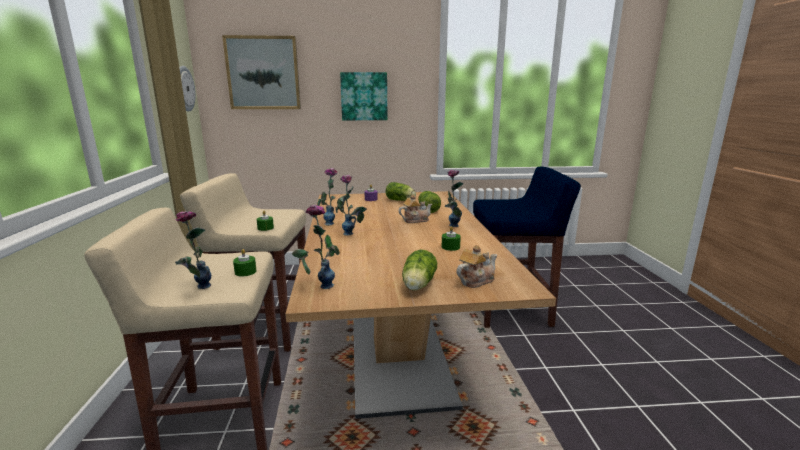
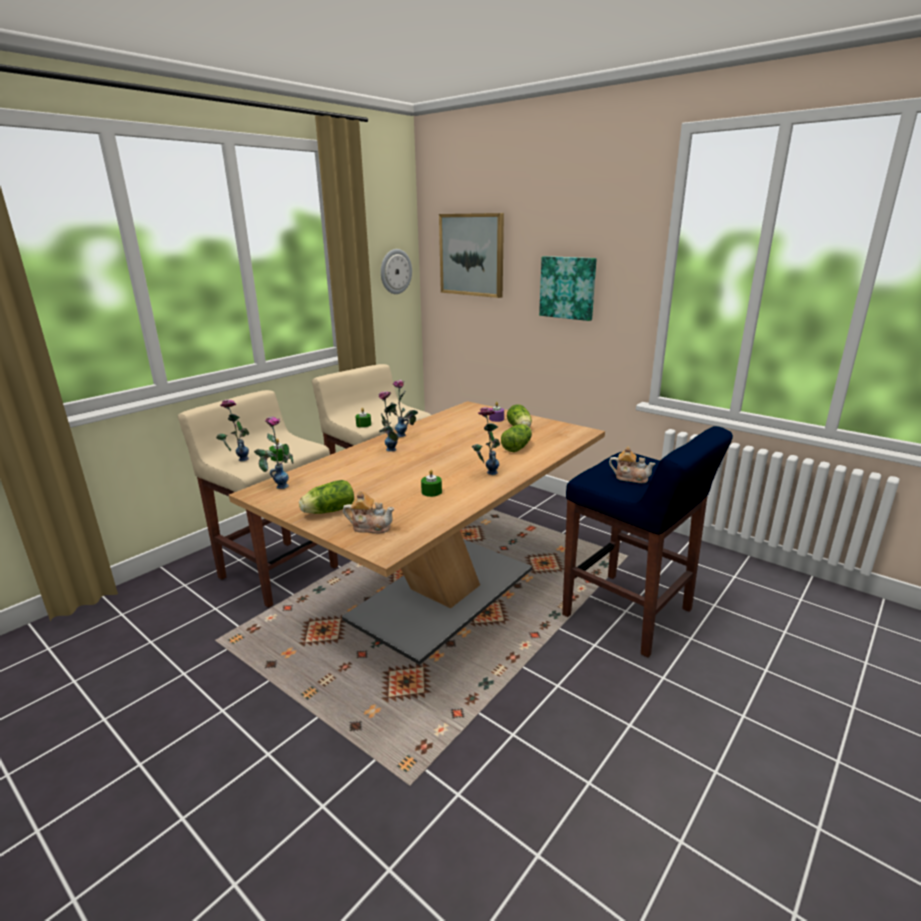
camera: 45 degrees right, 5 degrees up
teapot [399,195,432,223] -> teapot moved to [609,446,655,483]

